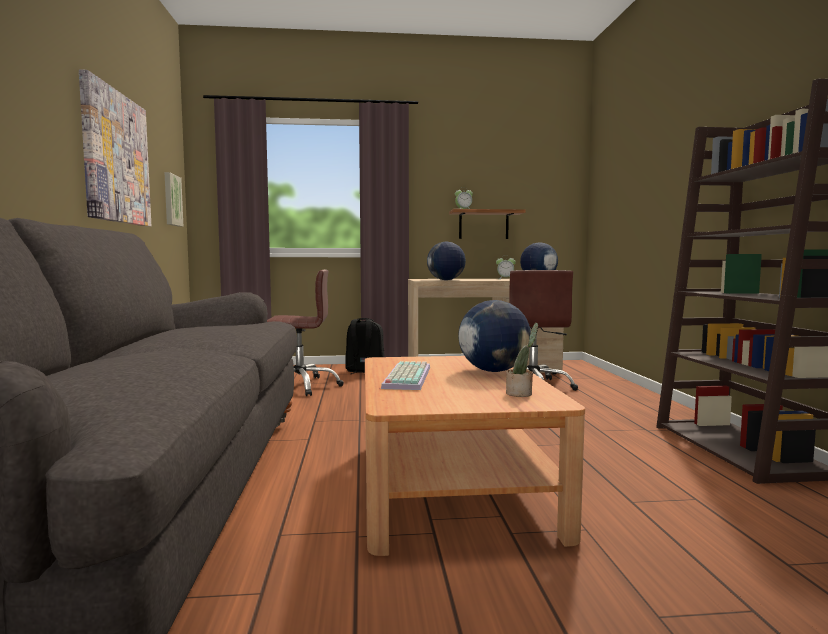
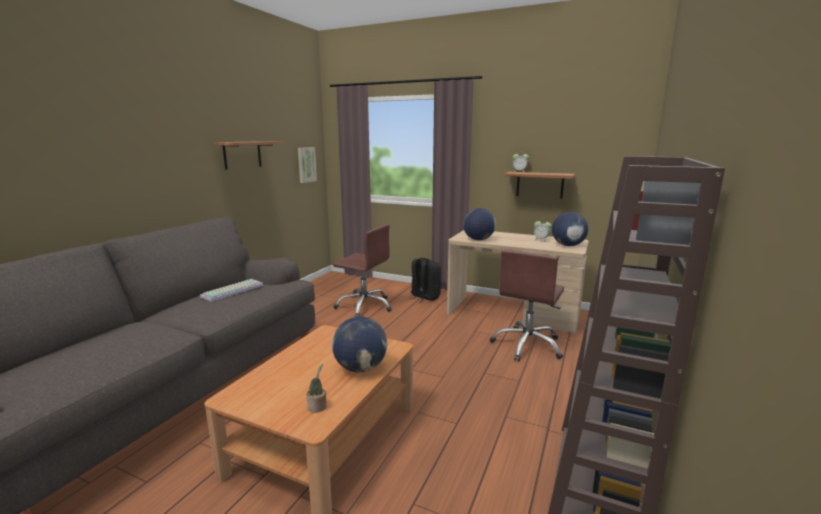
camera: 30 degrees right, 10 degrees up
picture [79,69,151,227] -> shelf [214,141,283,170]
keyboard [381,361,430,390] -> keyboard moved to [200,279,263,302]

